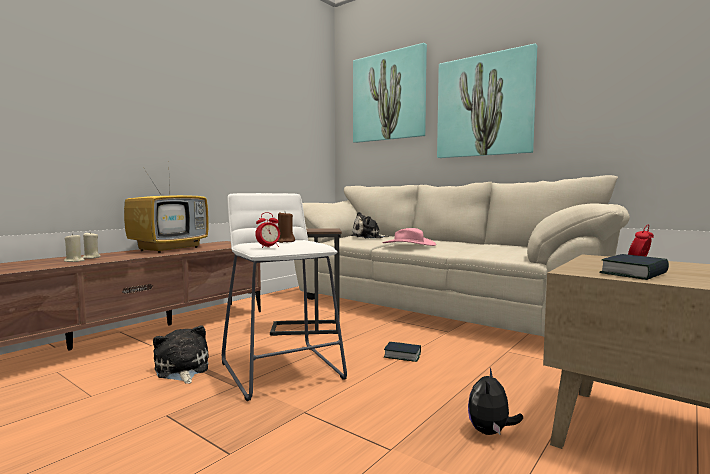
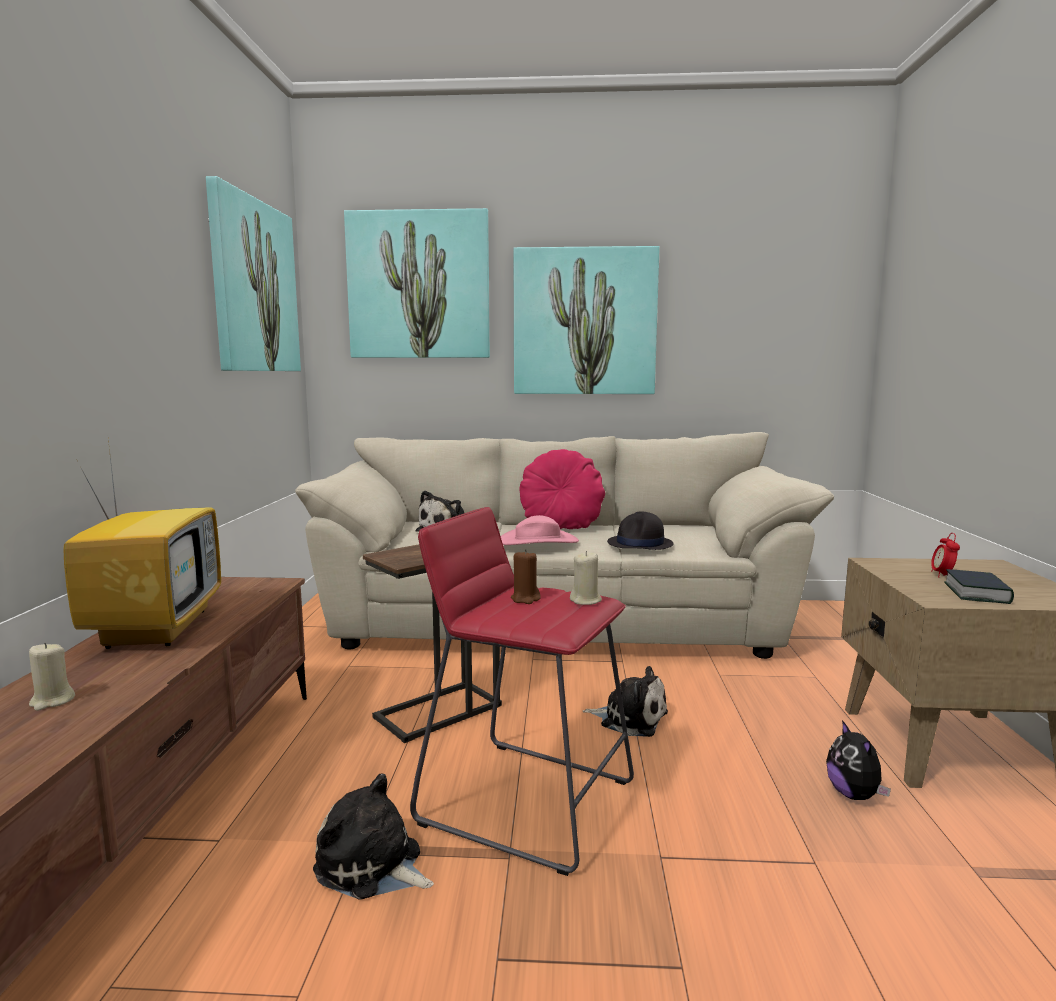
camera: 35 degrees left, 5 degrees up
beige candle [64,233,85,262] -> beige candle moved to [570,551,602,605]
white stool [222,193,347,401] -> red stool [410,507,634,876]
alarm clock [255,212,280,248] -> none
book [384,342,421,362] -> plush toy [583,666,668,737]
none -> picture [206,176,301,371]
none -> pink pillow [519,449,605,529]
none -> black hat [607,512,674,550]

